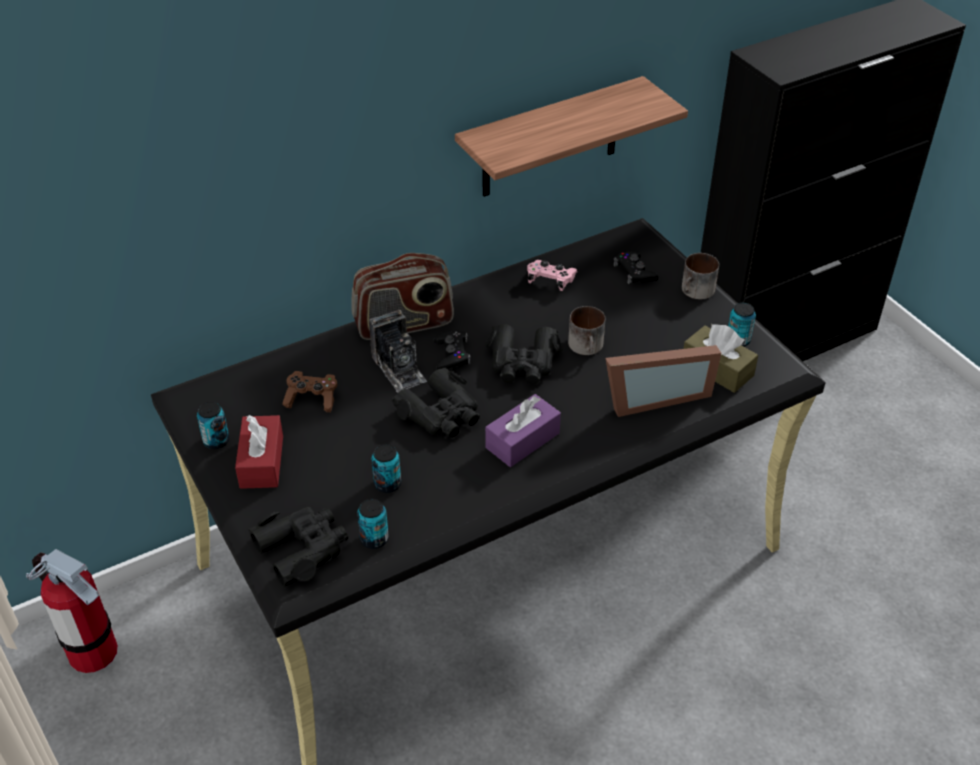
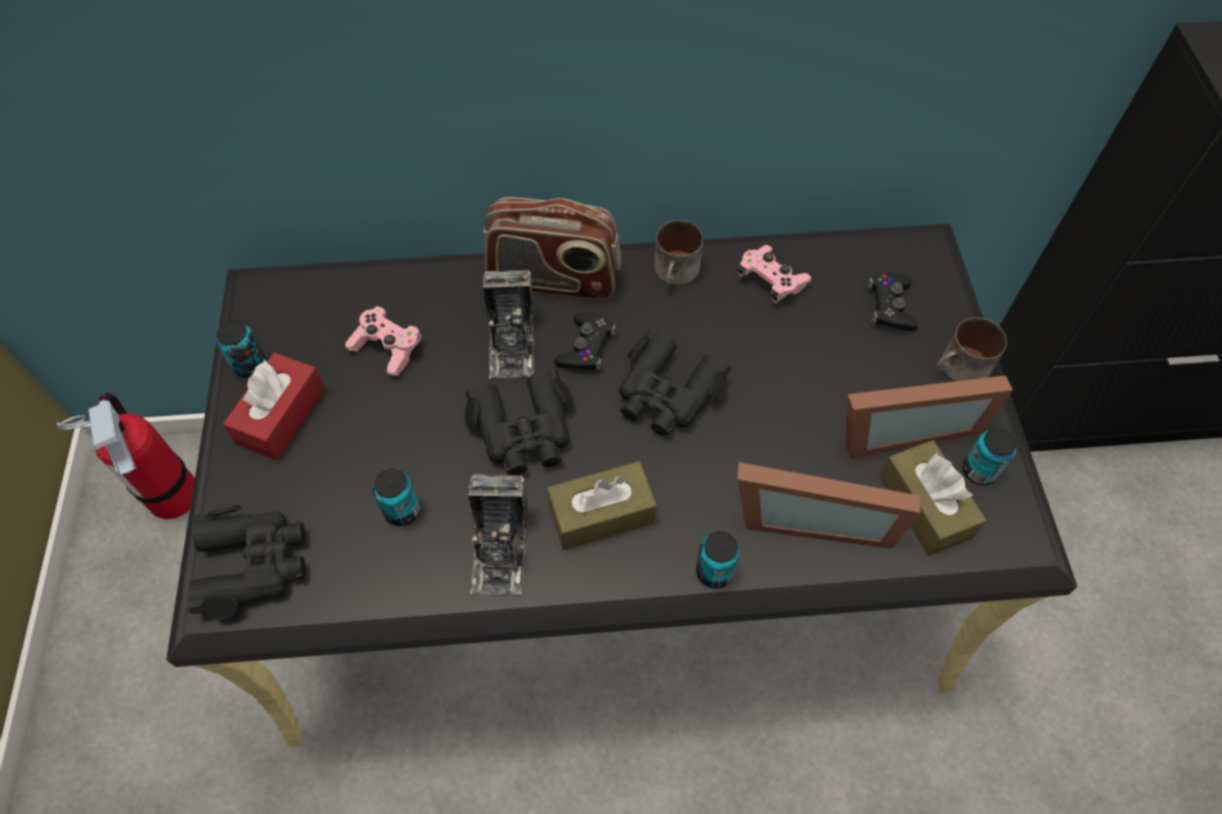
camera: 25 degrees right, 15 degrees up
brown game controller [282,371,337,412] -> pink game controller [345,306,422,376]
can [357,499,389,549] -> can moved to [696,531,740,589]
shelf [455,76,688,197] -> none
purple tissue box [485,394,561,467] -> brown tissue box [547,461,657,550]
mug [568,306,605,355] -> mug moved to [654,220,703,285]
none -> camera [468,474,528,594]
none -> picture frame [845,375,1013,458]

